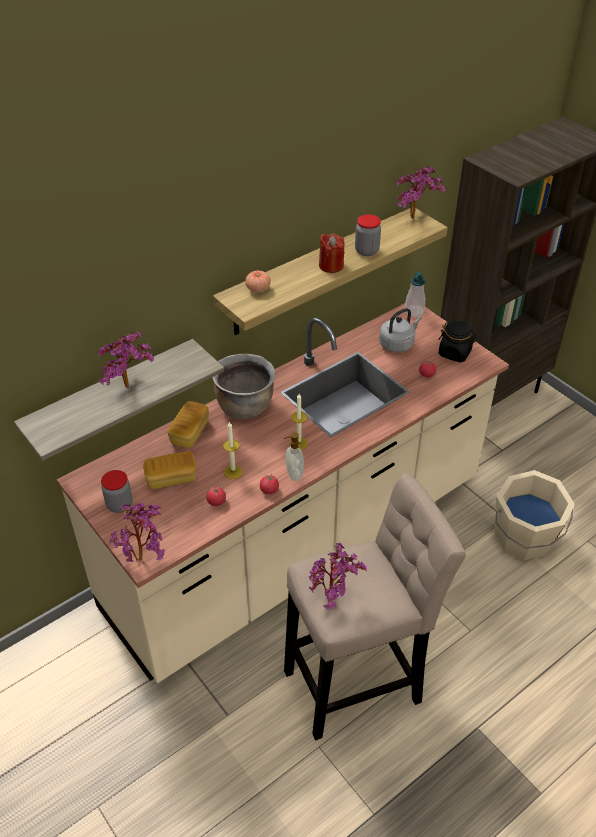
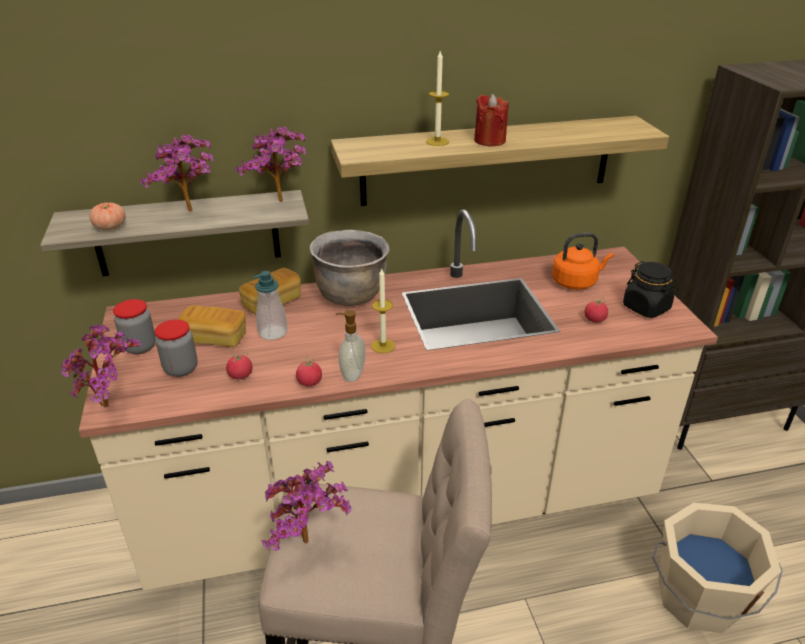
camera: 25 degrees right, 10 degrees down
candle [223,421,243,479] -> candle moved to [426,51,449,146]
tomato [245,271,271,292] -> tomato moved to [89,203,126,230]
jar [355,214,381,256] -> jar moved to [155,319,198,377]
grey kettle [379,308,421,352] -> orange kettle [552,233,614,290]
potted plant [397,166,445,219] -> potted plant moved to [236,127,306,202]
soap dispenser [405,272,426,317] -> soap dispenser moved to [253,271,287,340]

